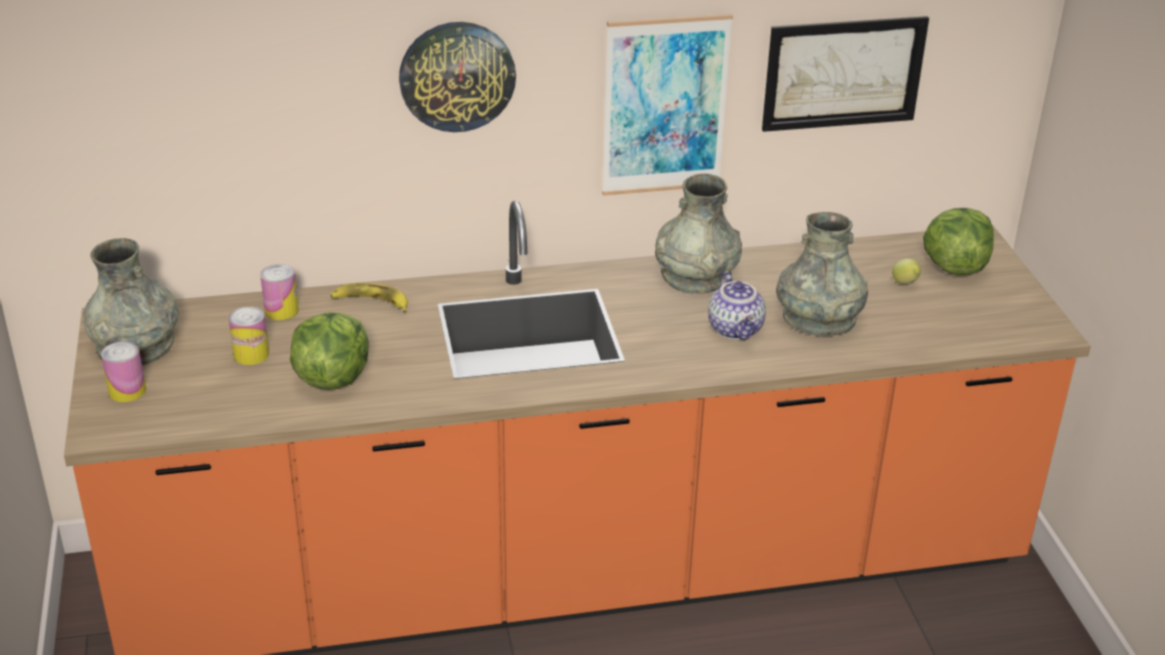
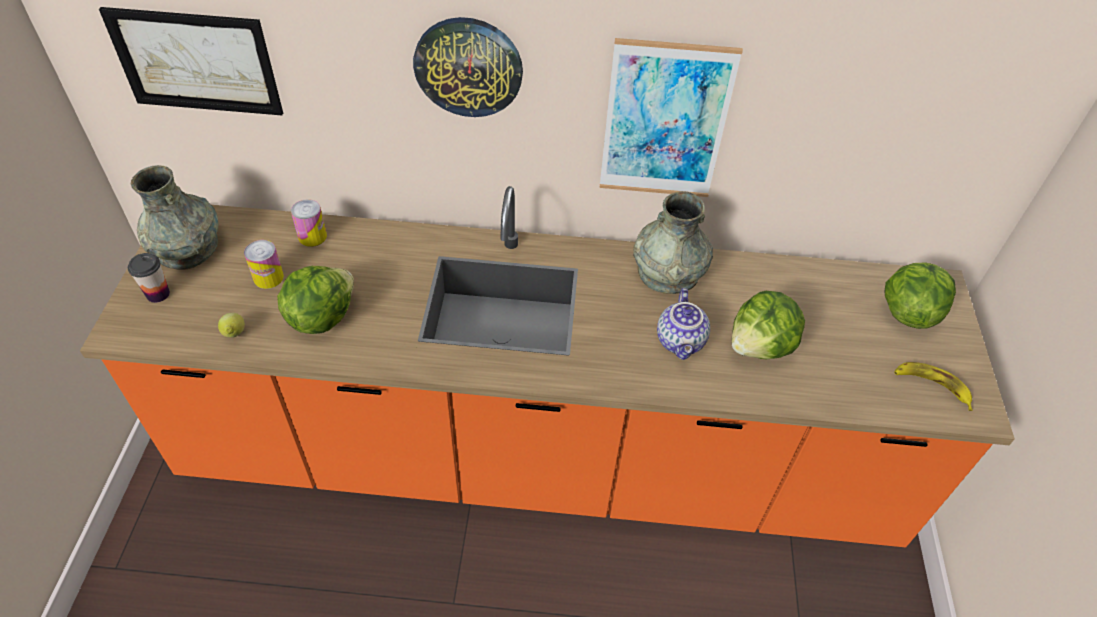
camera: 15 degrees right, 15 degrees up
can [101,341,146,402] -> cup [128,253,170,303]
banana [331,283,408,312] -> banana moved to [894,362,973,411]
picture [762,16,929,132] -> picture moved to [99,7,283,115]
grey vase [776,212,868,336] -> lettuce [731,291,805,359]
lemon [892,258,921,284] -> lemon moved to [218,313,245,338]

